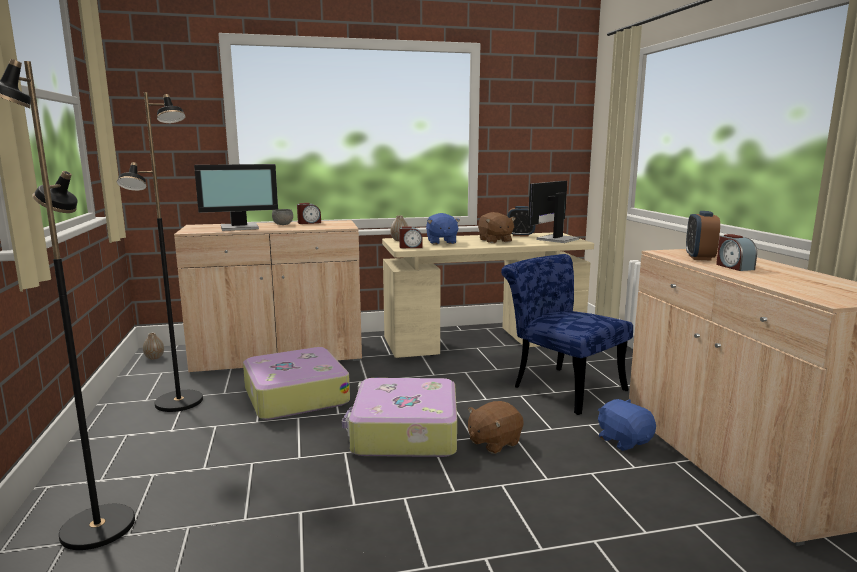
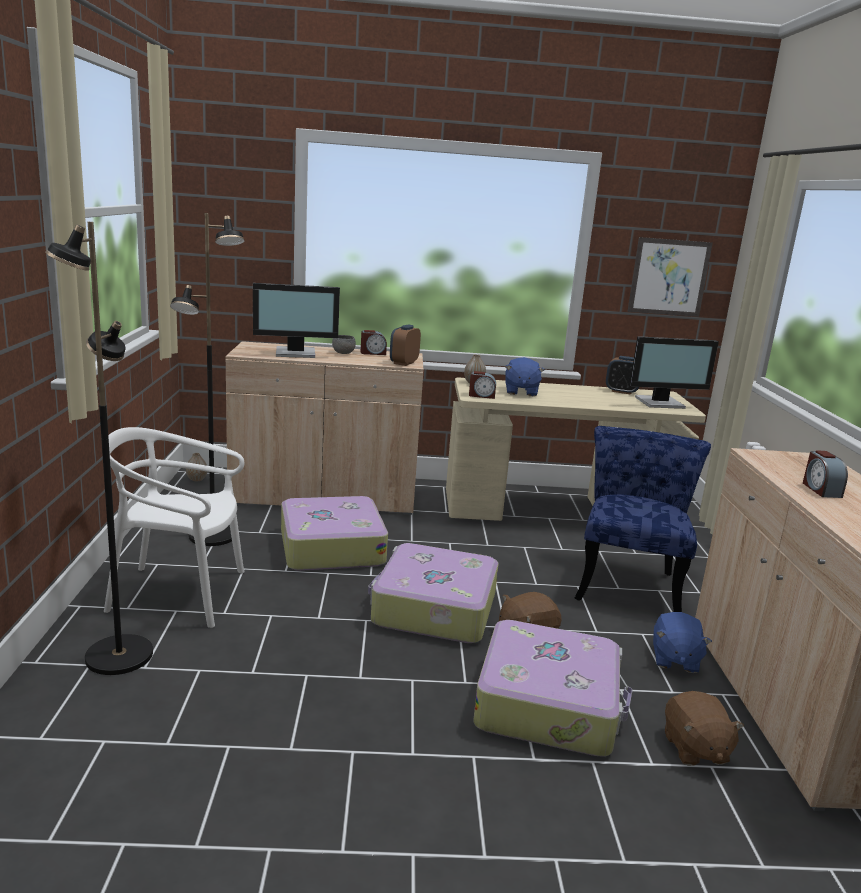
camera: 10 degrees right, 5 degrees up
brown plush toy [478,212,516,243] -> brown plush toy moved to [665,691,744,766]
blue chair [501,254,633,415] -> blue chair turned 45 degrees clockwise [574,426,711,612]
monitor [528,181,579,243] -> monitor turned 150 degrees counterclockwise [630,336,719,409]
blue plush toy [598,399,656,451] -> blue plush toy turned 150 degrees counterclockwise [653,612,712,673]
alarm clock [686,211,720,260] -> alarm clock moved to [390,325,421,366]
none -> white chair [104,427,245,628]
none -> suitcase [473,620,633,757]
none -> picture [627,237,713,317]

